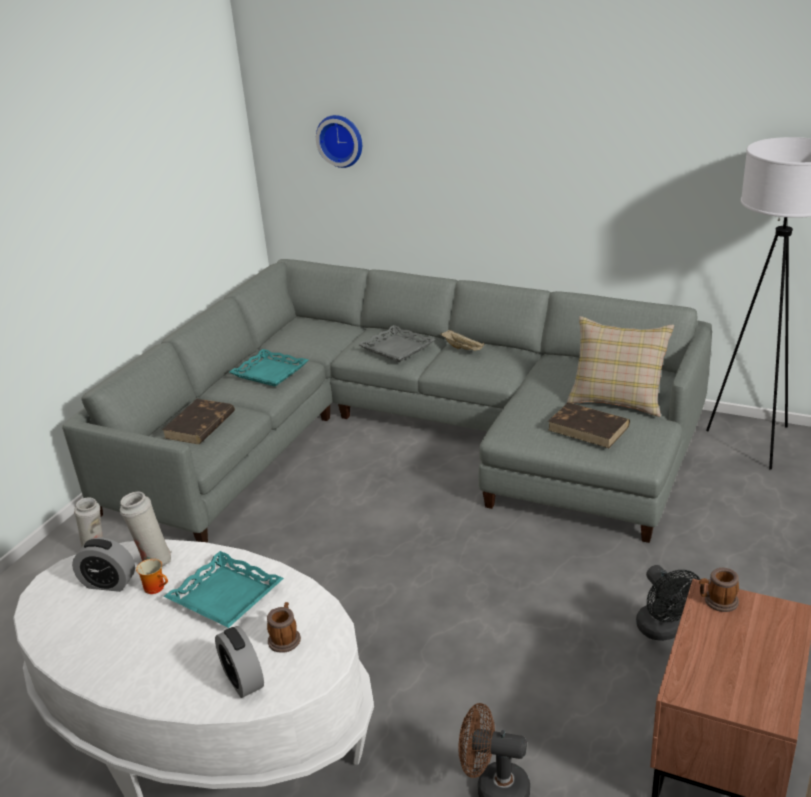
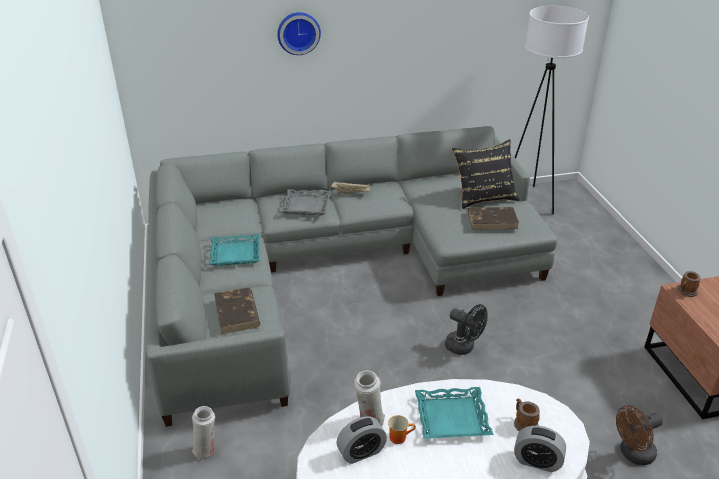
camera: 40 degrees left, 5 degrees up
wall clock [316,115,362,168] -> wall clock moved to [277,12,321,55]
beige pillow [567,316,674,417] -> black pillow [452,139,520,209]
black fan [636,565,700,641] -> black fan moved to [445,304,487,355]

